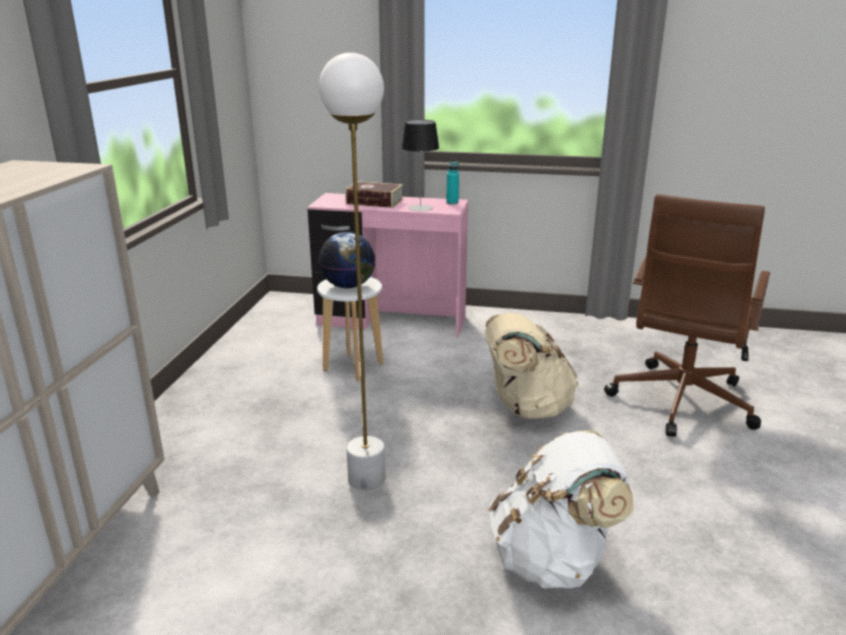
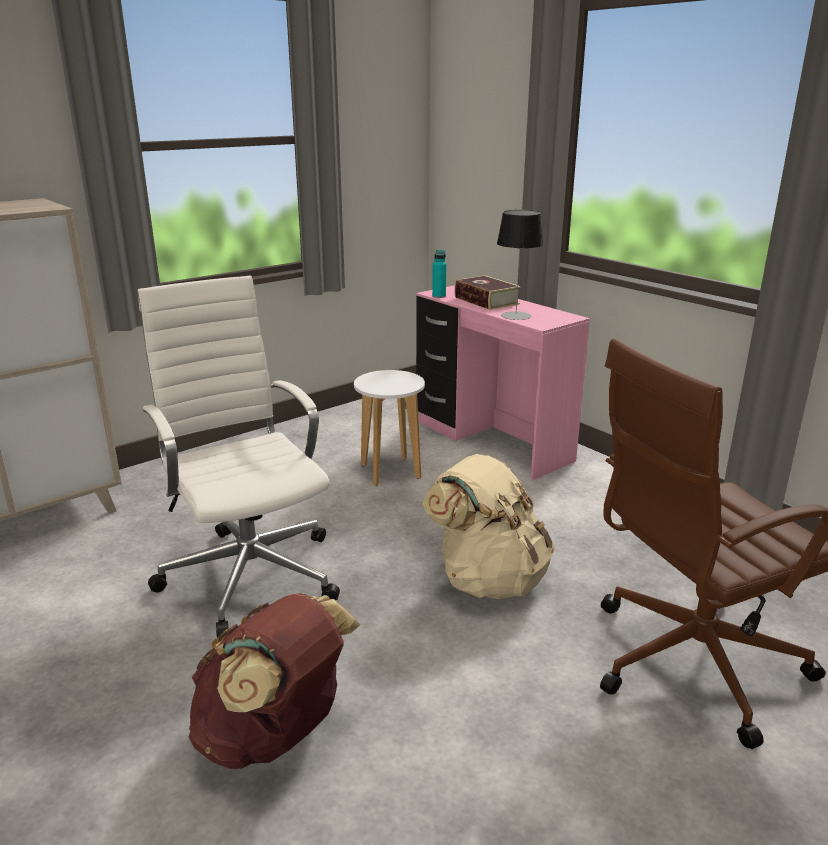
camera: 40 degrees right, 0 degrees up
white floor lamp [319,53,385,490] -> white office chair [138,275,340,637]
globe [319,232,375,288] -> none
turquoise bottle [446,162,459,205] -> turquoise bottle moved to [432,250,446,298]
white backpack [489,430,634,589] -> brown backpack [189,593,361,769]

